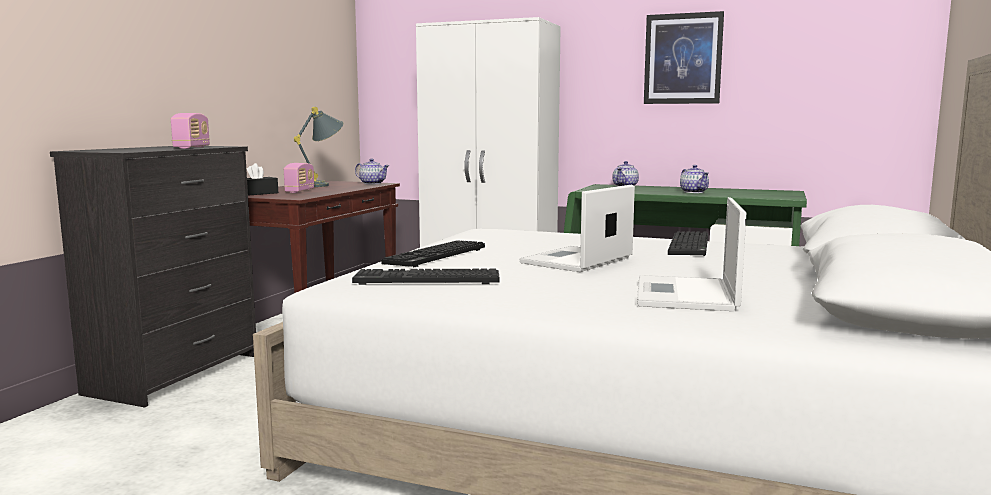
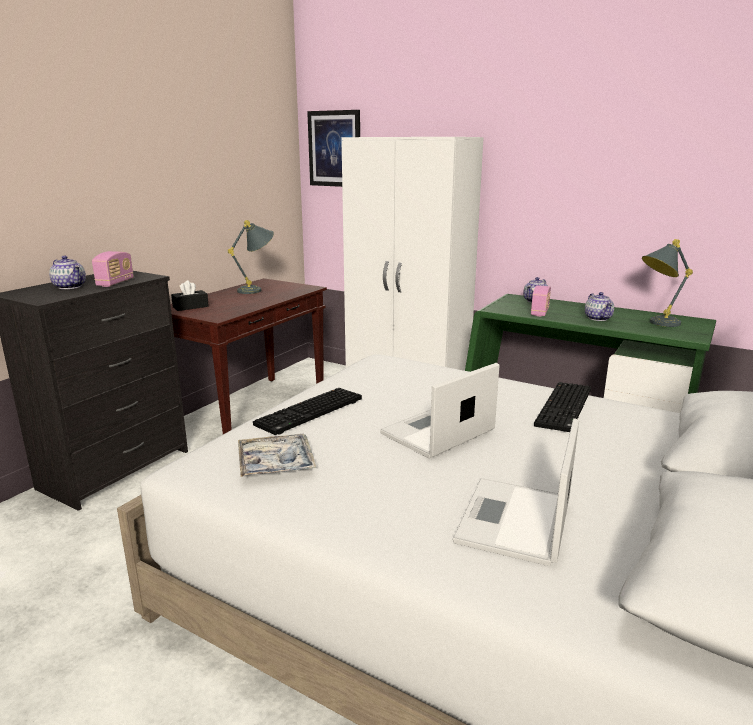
camera: 10 degrees right, 10 degrees up
radio [284,163,314,193] -> radio moved to [531,285,551,316]
keyboard [352,269,499,285] -> tray [238,434,317,477]
teapot [355,159,389,185] -> teapot moved to [49,255,86,289]
picture [644,11,724,104] -> picture moved to [307,110,360,187]
none -> grey table lamp [642,239,693,327]

